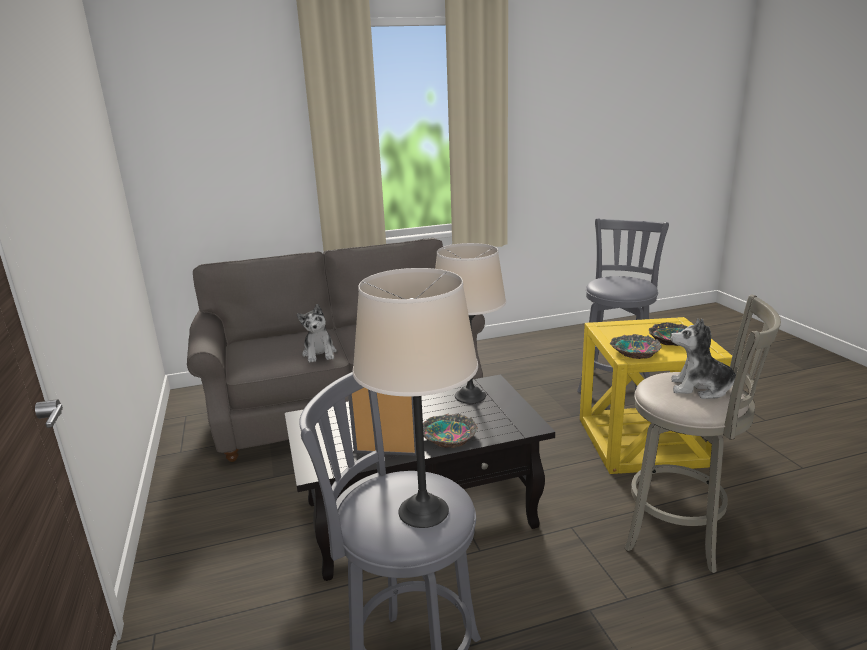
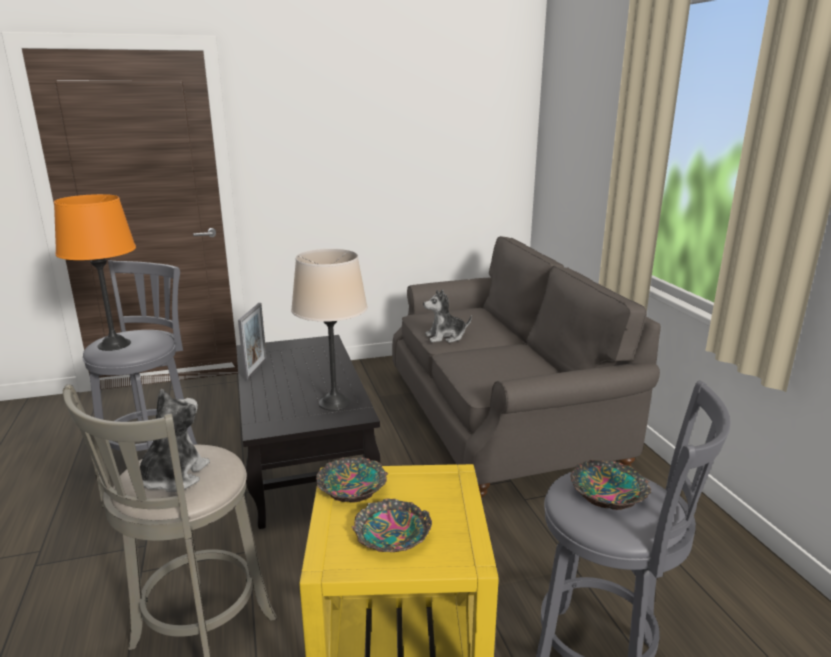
camera: 90 degrees right, 0 degrees up
beige table lamp [353,268,478,528] -> orange table lamp [54,194,136,351]
bowl [423,414,478,448] -> bowl moved to [571,459,651,510]

